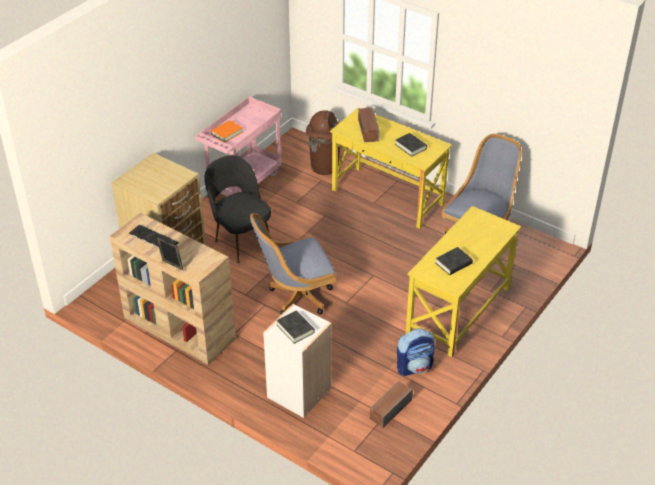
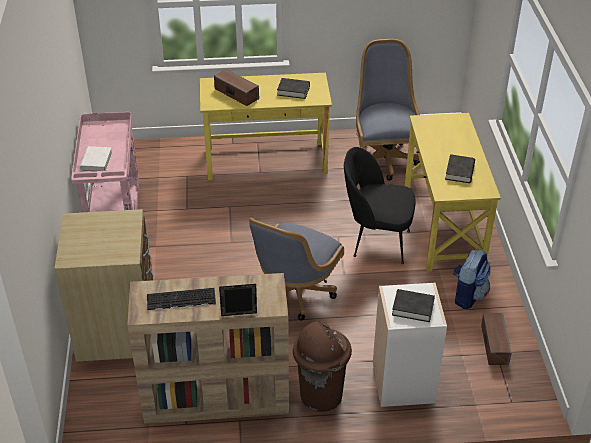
camera: 40 degrees left, 0 degrees up
black chair [204,155,271,263] -> black chair moved to [344,147,416,264]
orange book [211,120,243,143] -> white book [80,146,112,172]
brown trash can [306,110,340,175] -> brown trash can moved to [293,321,352,412]

